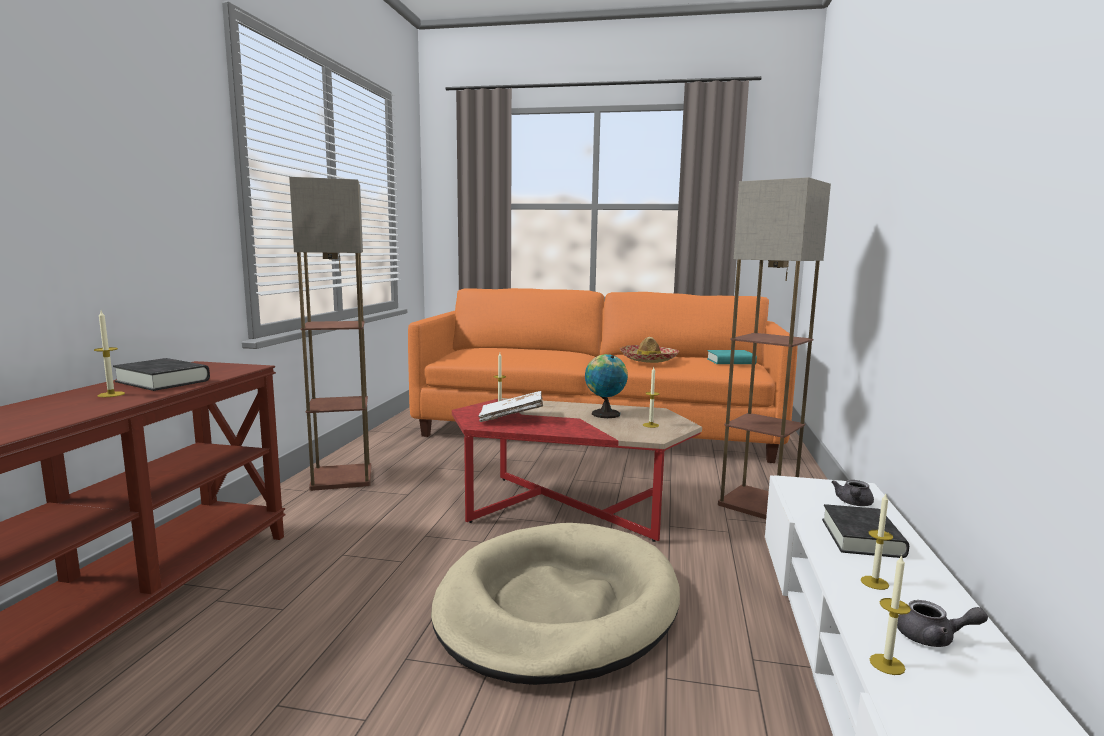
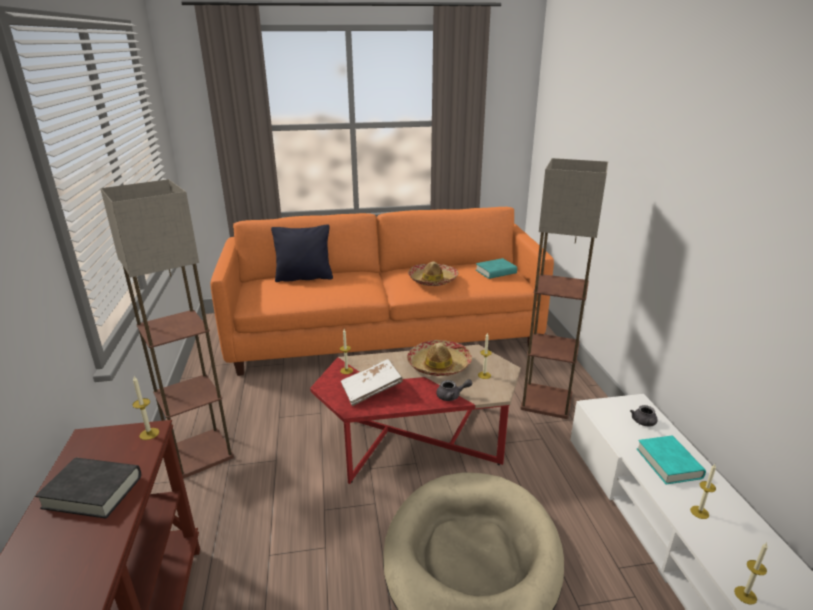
camera: 20 degrees left, 15 degrees up
candle [94,311,125,397] -> candle moved to [133,376,159,440]
globe [585,354,628,418] -> hat [407,340,472,376]
black book [822,504,909,558] -> turquoise book [637,436,706,485]
grey teapot [897,600,988,647] -> grey teapot moved to [437,379,472,401]
none -> black pillow [271,224,333,282]

